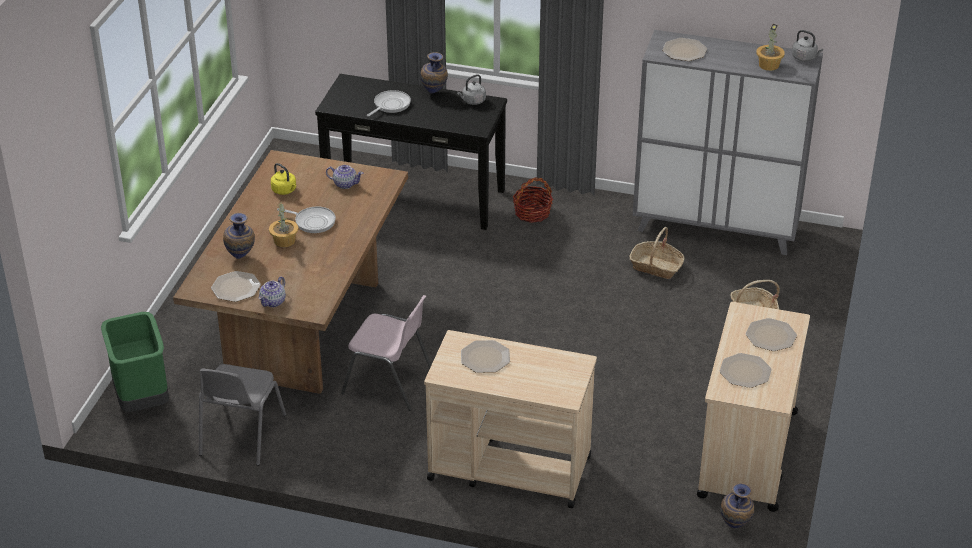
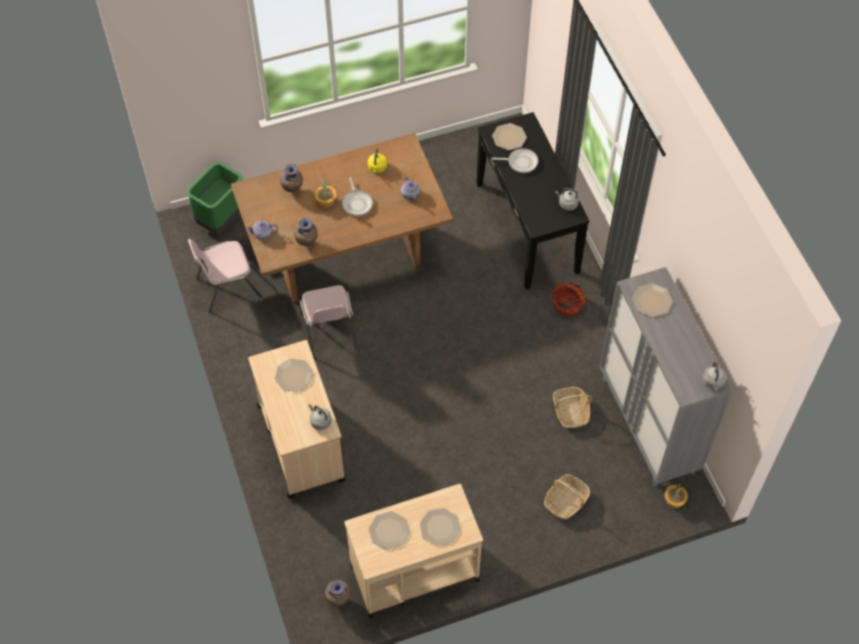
camera: 55 degrees right, 20 degrees up
grey chair [199,364,286,466] -> pink chair [188,239,262,313]
plate [211,271,261,302] -> plate moved to [492,123,527,150]
vase [420,52,448,94] -> vase moved to [294,218,318,246]
potted plant [756,24,785,71] -> potted plant moved to [664,483,688,508]
none -> grey kettle [309,404,332,430]

